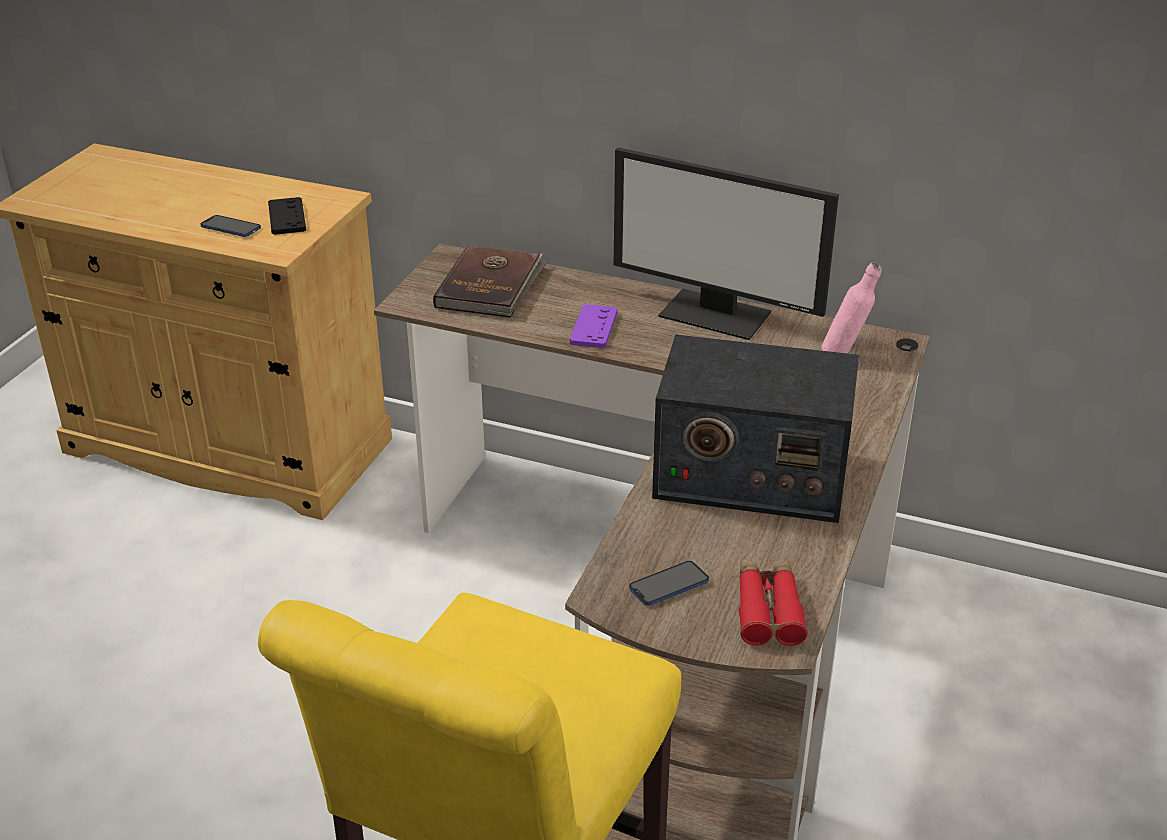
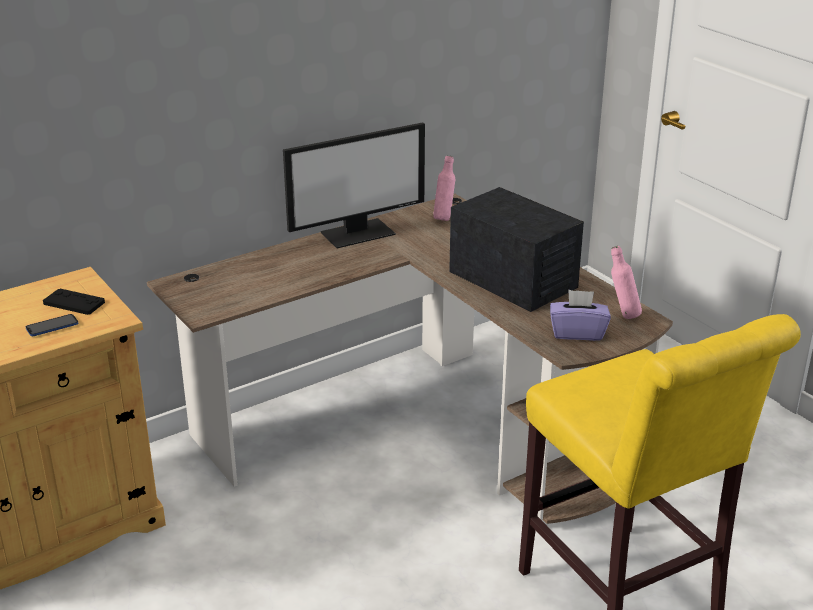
camera: 55 degrees left, 5 degrees down
brown book [433,245,547,318] -> none
purple game controller [570,304,618,348] -> none
phone [629,561,709,606] -> purple tissue box [550,290,611,341]
radio [652,334,859,523] -> radio turned 90 degrees counterclockwise [449,187,584,312]
red binoculars [739,559,808,646] -> pink bottle [611,246,642,319]

